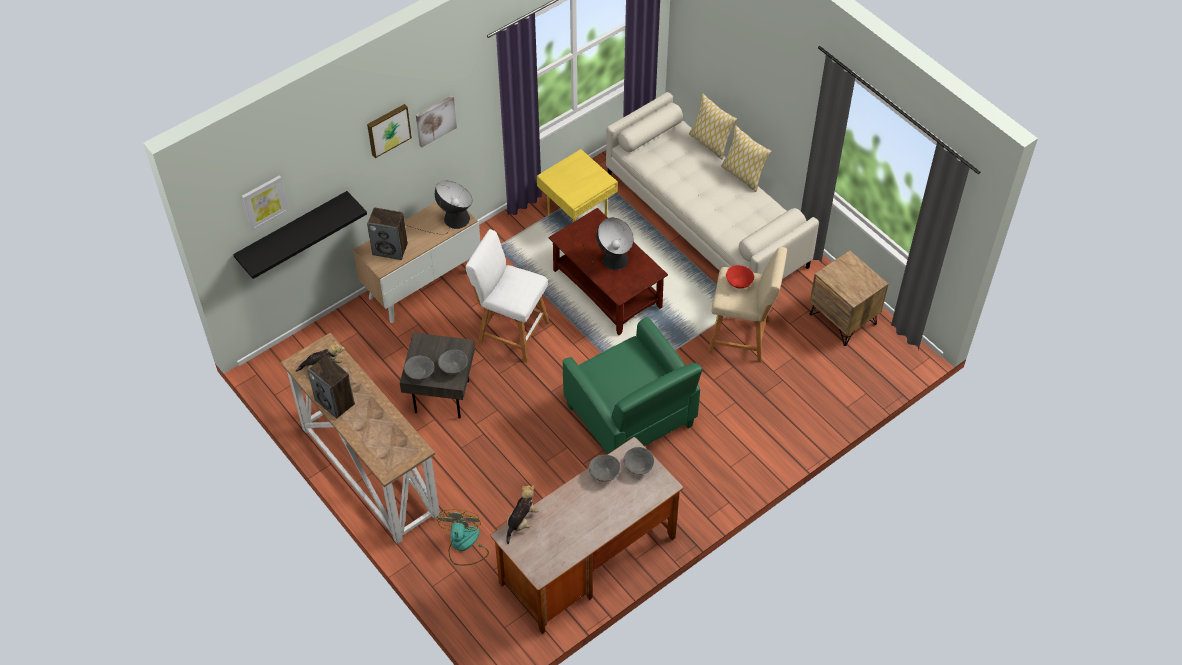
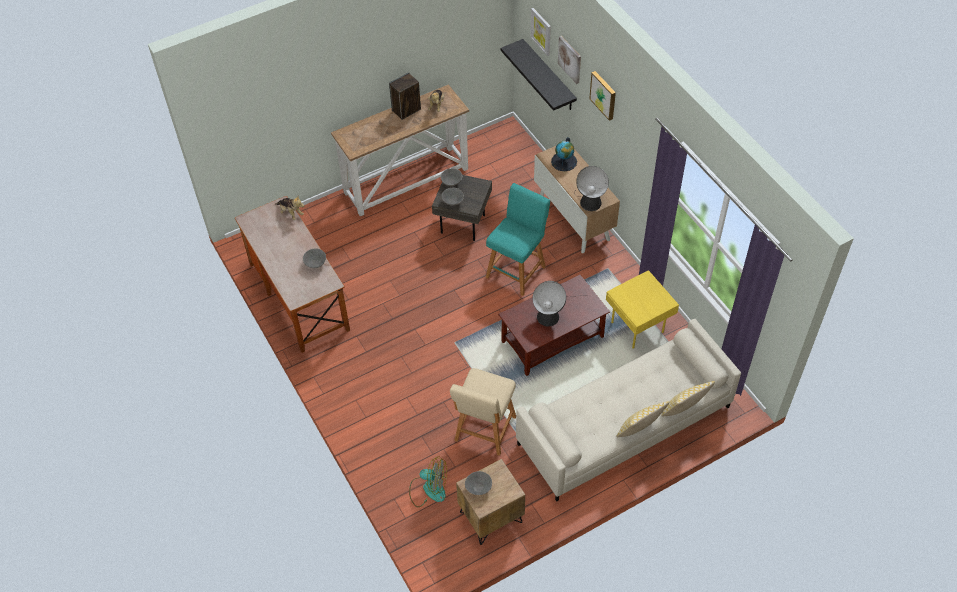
camera: 100 degrees right, 0 degrees up
speaker [367,208,408,260] -> globe [551,137,577,171]
picture [416,95,457,147] -> picture moved to [558,36,581,84]
fan [436,509,489,566] -> fan moved to [409,456,447,507]
white stool [465,229,550,362] -> turquoise stool [486,183,550,296]
green armchair [563,317,702,454] -> none
grey bowl [624,447,654,475] -> grey bowl moved to [465,471,492,495]
red bowl [726,265,754,288] -> none

